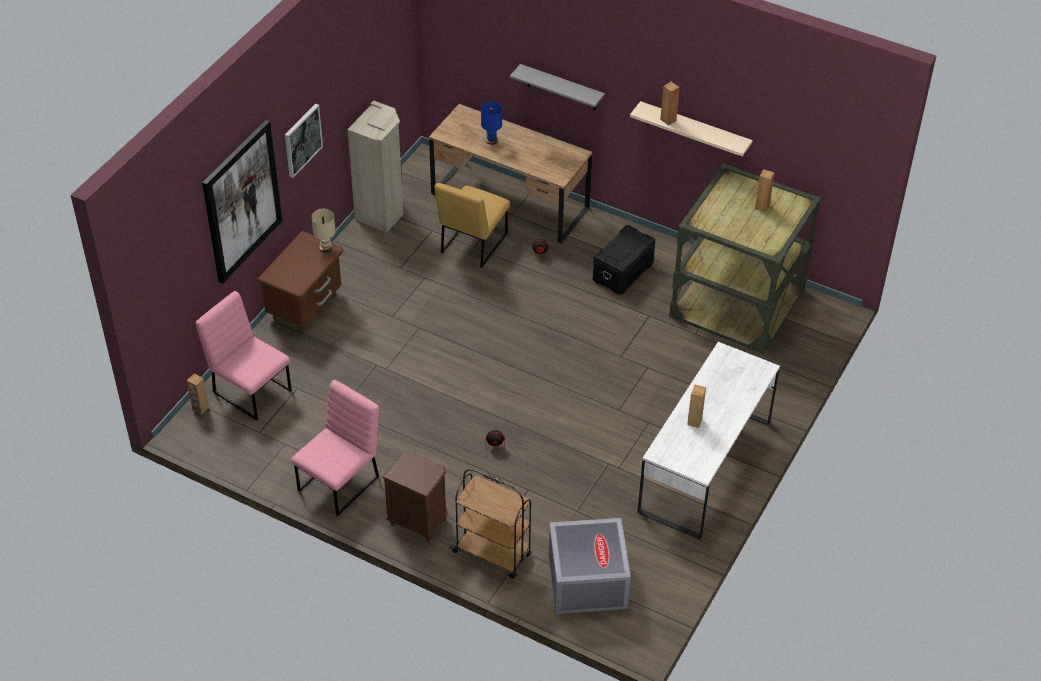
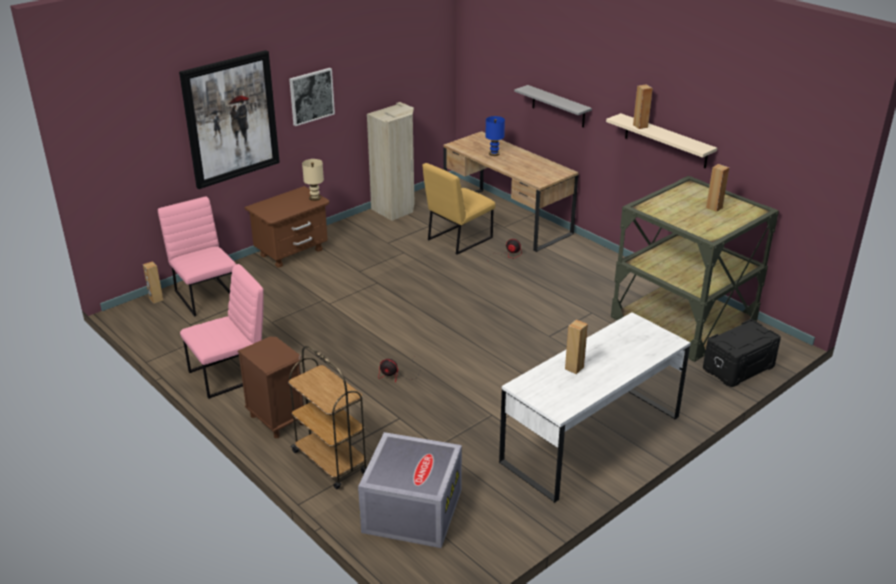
camera: 20 degrees right, 15 degrees down
black storage box [593,225,655,295] -> black storage box moved to [703,319,781,387]

